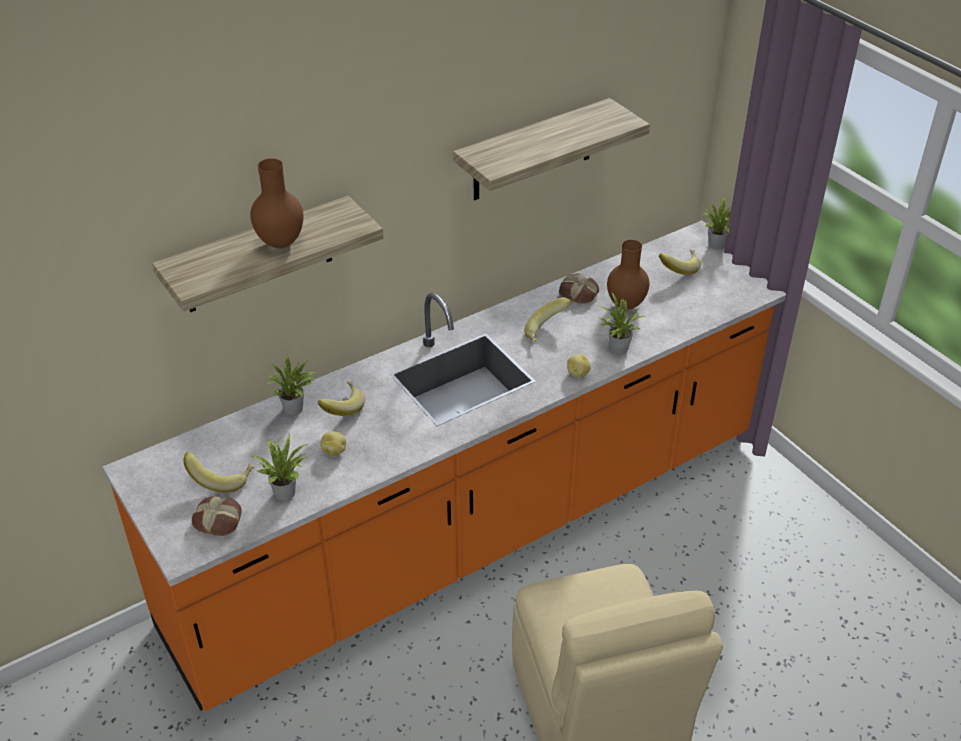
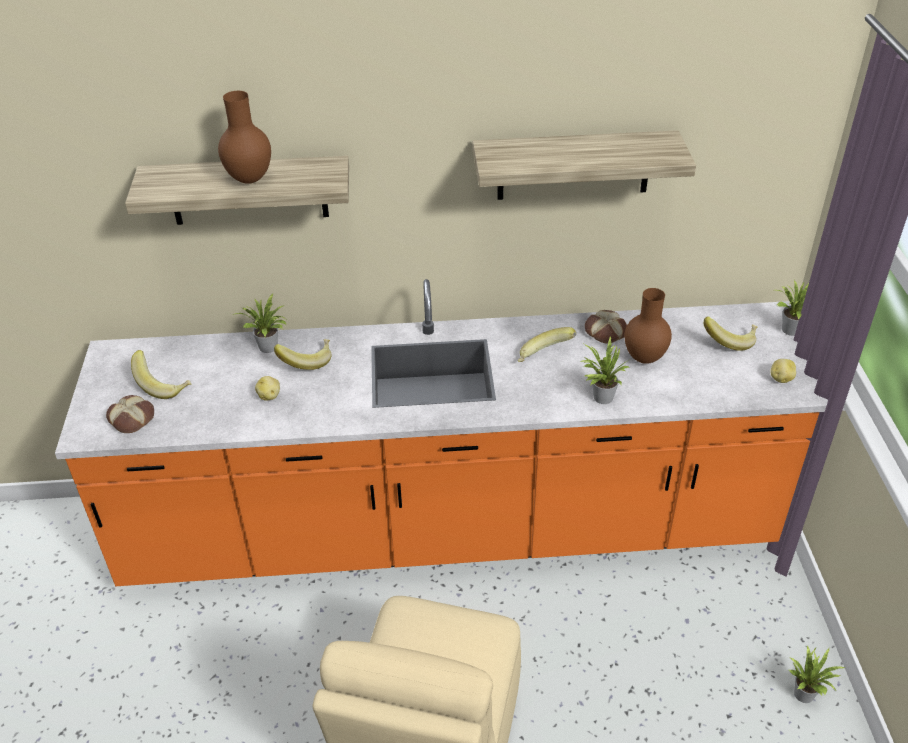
camera: 30 degrees right, 0 degrees up
potted plant [252,433,308,501] -> potted plant moved to [789,645,846,703]
potato [567,354,591,378] -> potato moved to [770,359,796,383]

